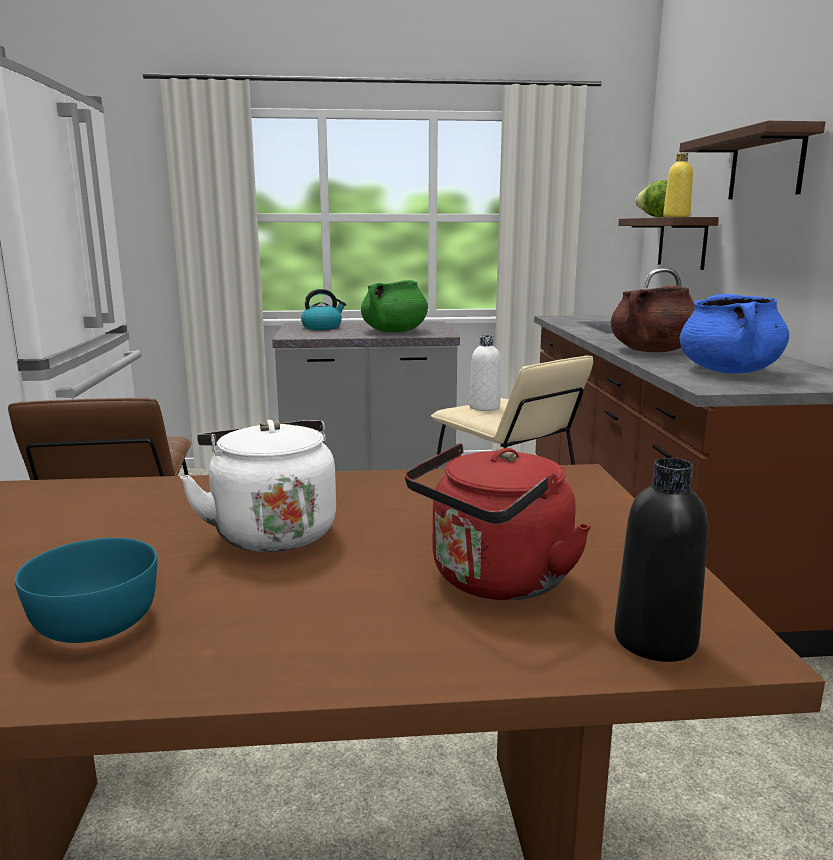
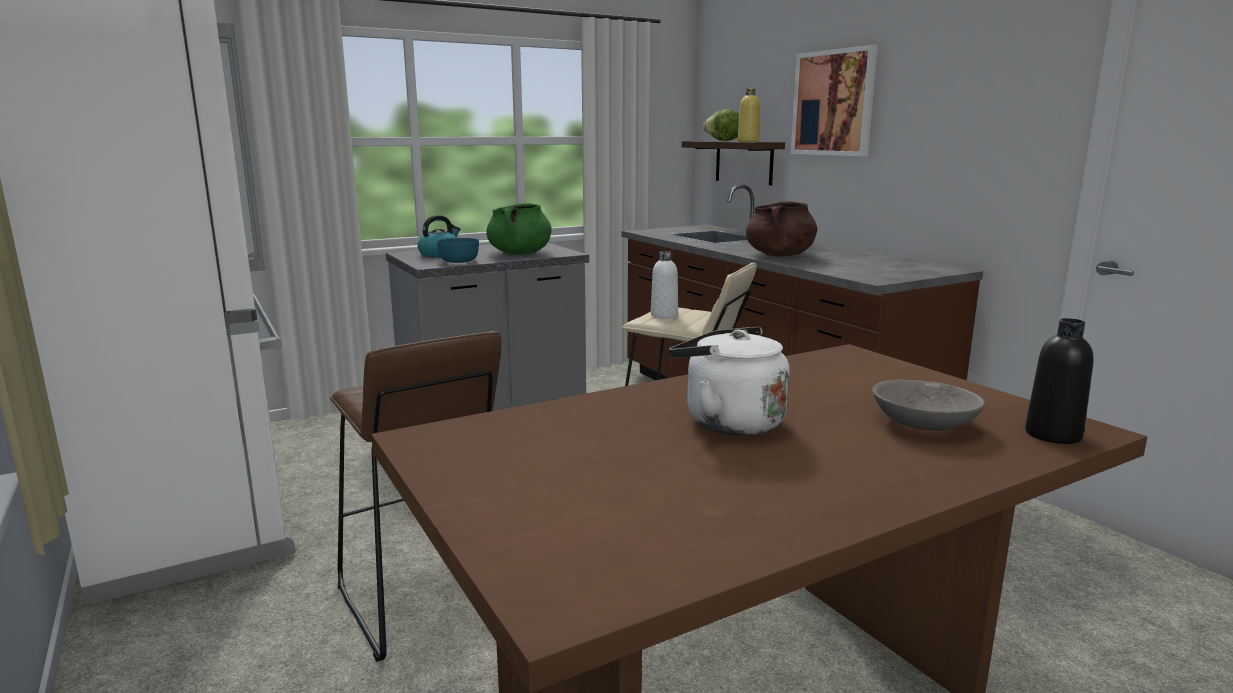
camera: 25 degrees left, 0 degrees up
turquoise bowl [15,538,157,643] -> turquoise bowl moved to [437,238,479,263]
red kettle [405,443,591,600] -> grey bowl [872,380,985,431]
shelf [679,121,825,199] -> picture [791,45,878,156]
blue cooking pot [680,294,789,374] -> none

